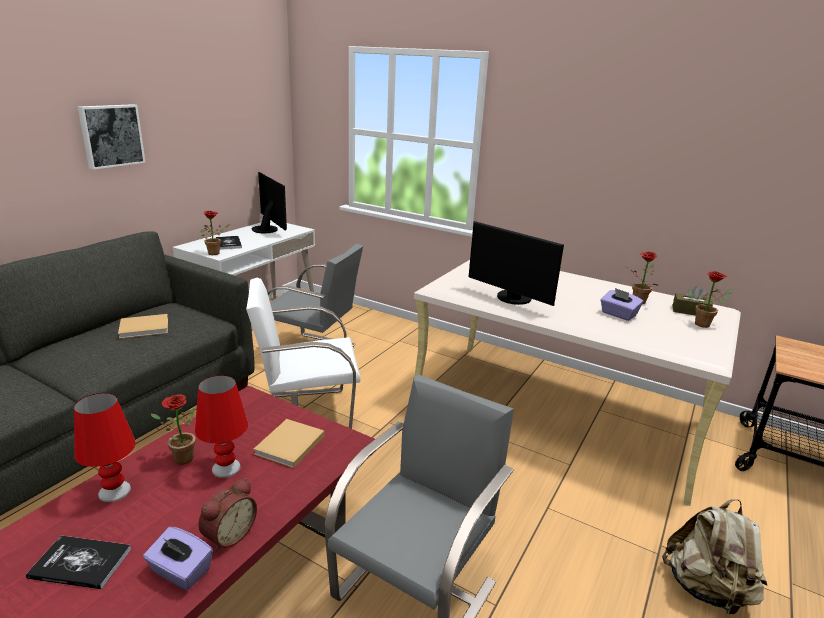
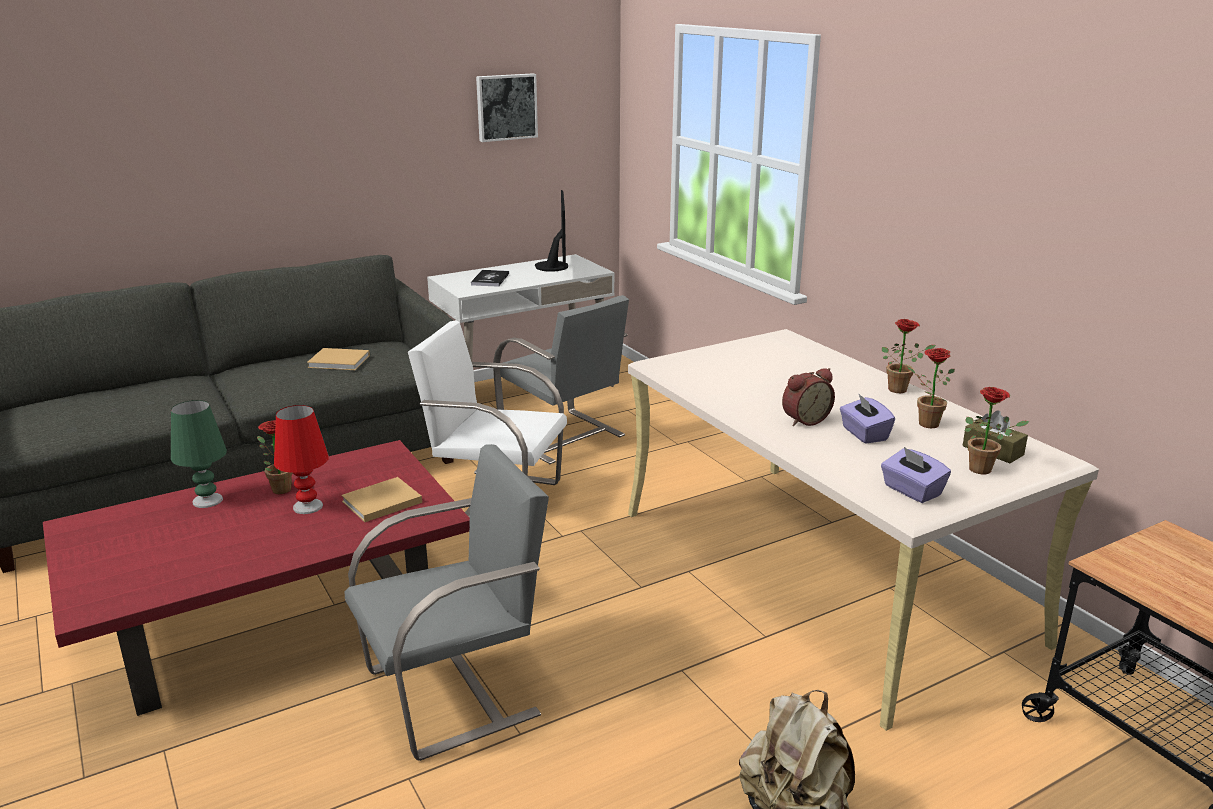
camera: 30 degrees right, 0 degrees up
book [26,535,131,590] -> none
red table lamp [74,393,136,502] -> green table lamp [171,400,227,508]
picture [78,104,146,170] -> picture moved to [476,73,538,142]
purple tissue box [143,527,213,590] -> purple tissue box moved to [881,447,951,503]
alarm clock [198,478,257,552] -> alarm clock moved to [782,368,835,426]
potted plant [201,211,230,255] -> potted plant moved to [882,319,936,393]
monitor [469,221,564,306] -> none

